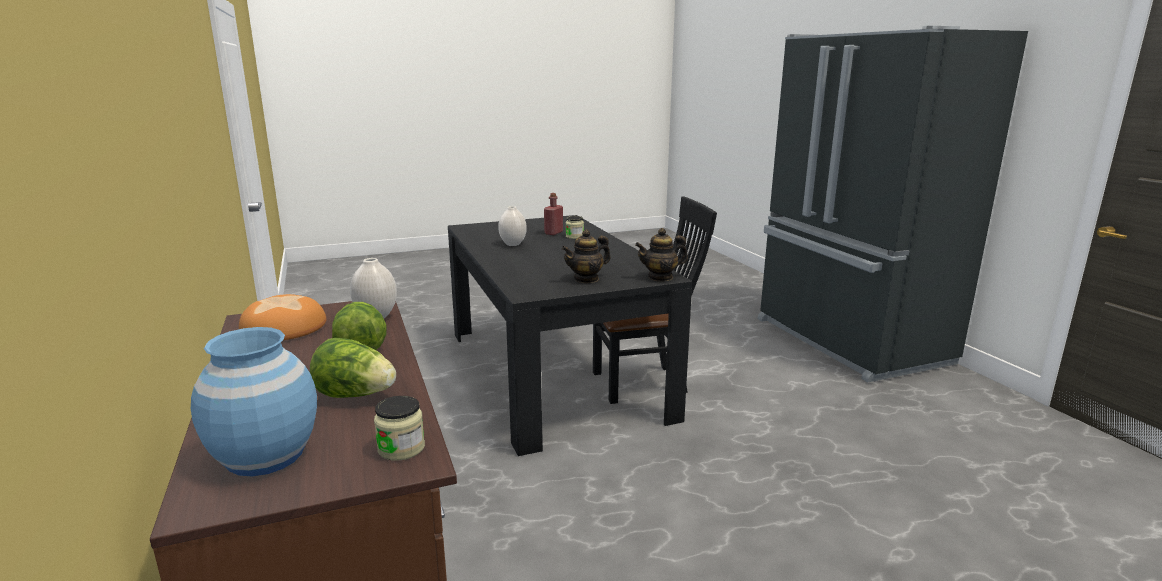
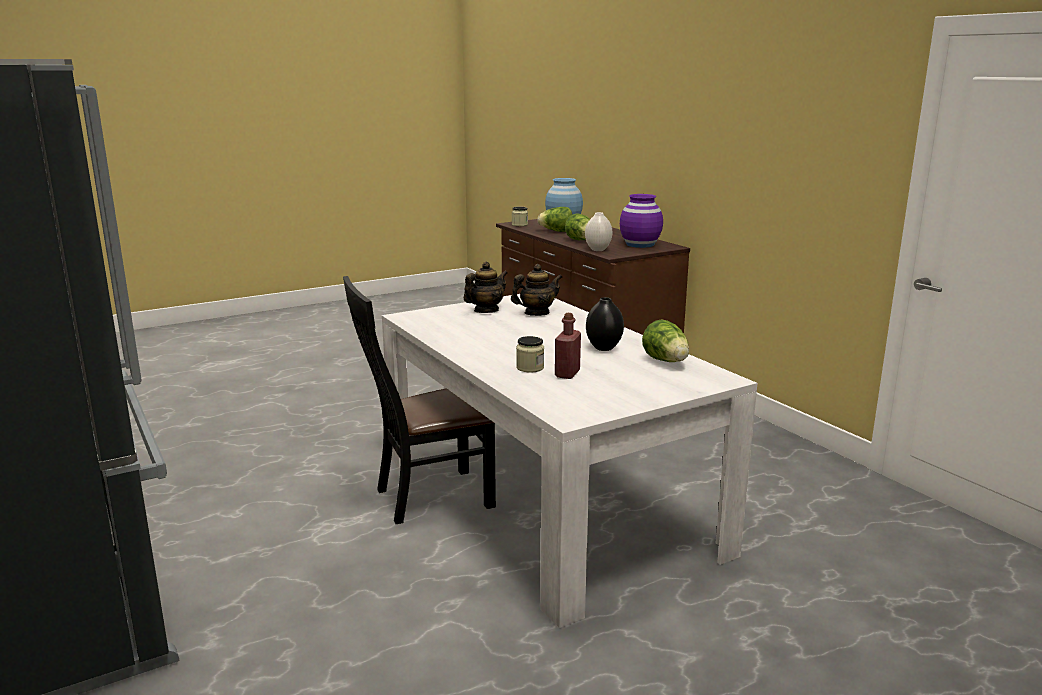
camera: 170 degrees right, 0 degrees up
bread [239,294,326,340] -> purple vase [620,194,663,248]
black dining table [448,215,692,456] -> white dining table [382,294,757,628]
white vase [498,206,527,246] -> black vase [586,297,624,351]
teapot [635,228,688,281] -> teapot moved to [511,264,563,316]
none -> lettuce [642,319,689,362]

